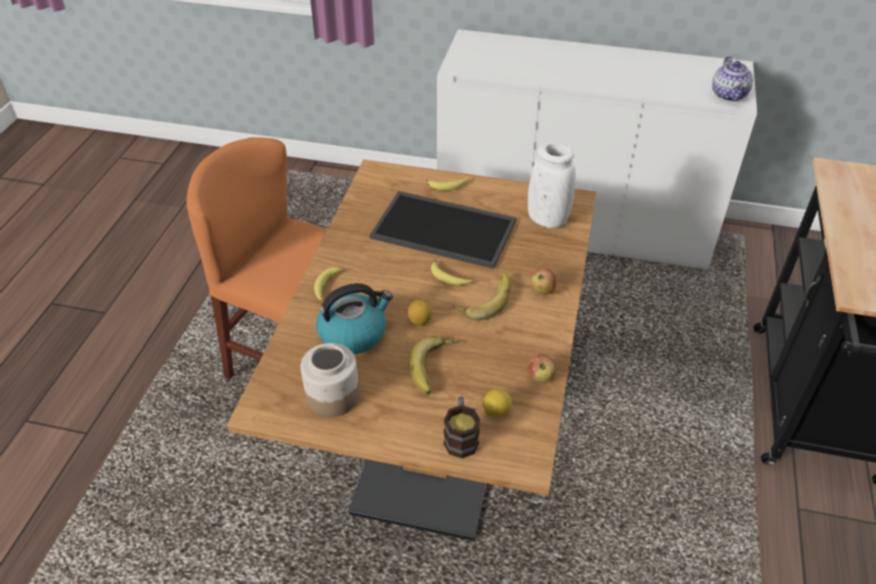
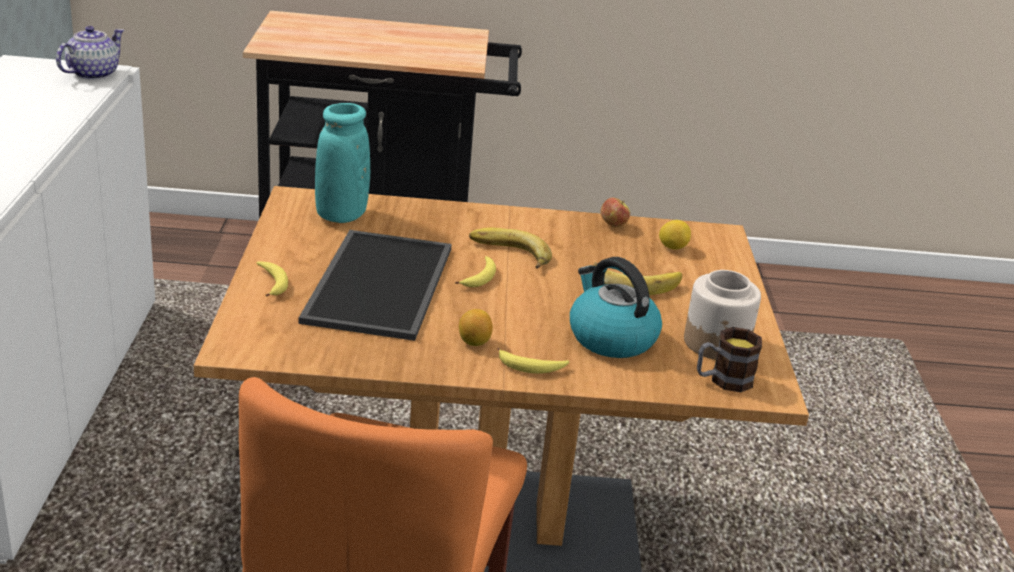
camera: 105 degrees left, 15 degrees down
lemon [408,300,432,325] -> lemon moved to [459,309,493,346]
mug [444,397,480,458] -> mug moved to [697,327,762,392]
white vase [528,142,576,228] -> turquoise vase [315,103,370,223]
apple [531,268,556,294] -> none
teapot [712,56,753,102] -> teapot turned 45 degrees counterclockwise [56,26,124,80]

